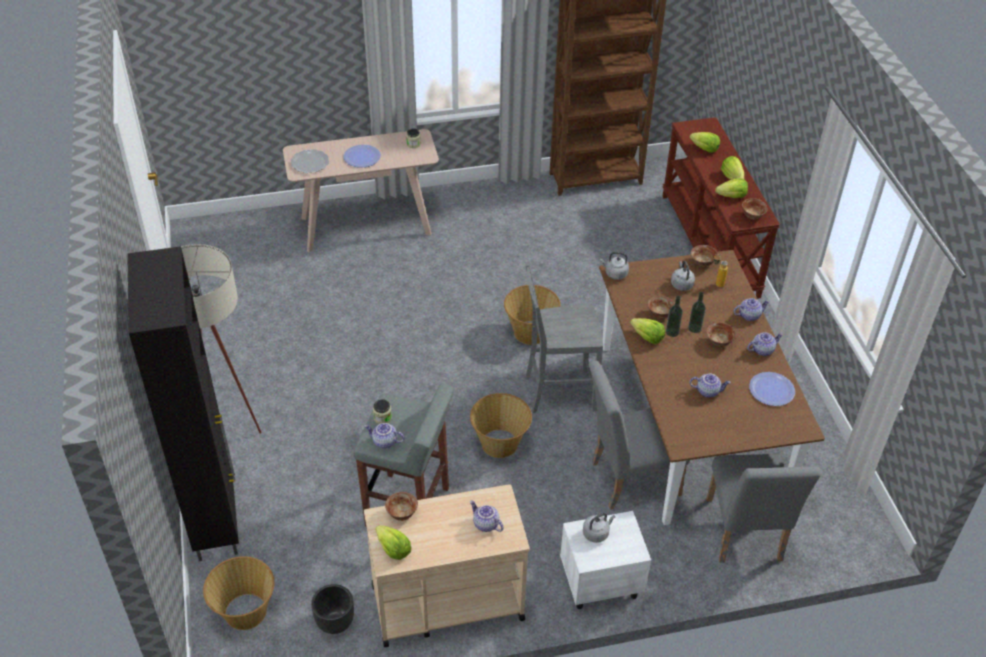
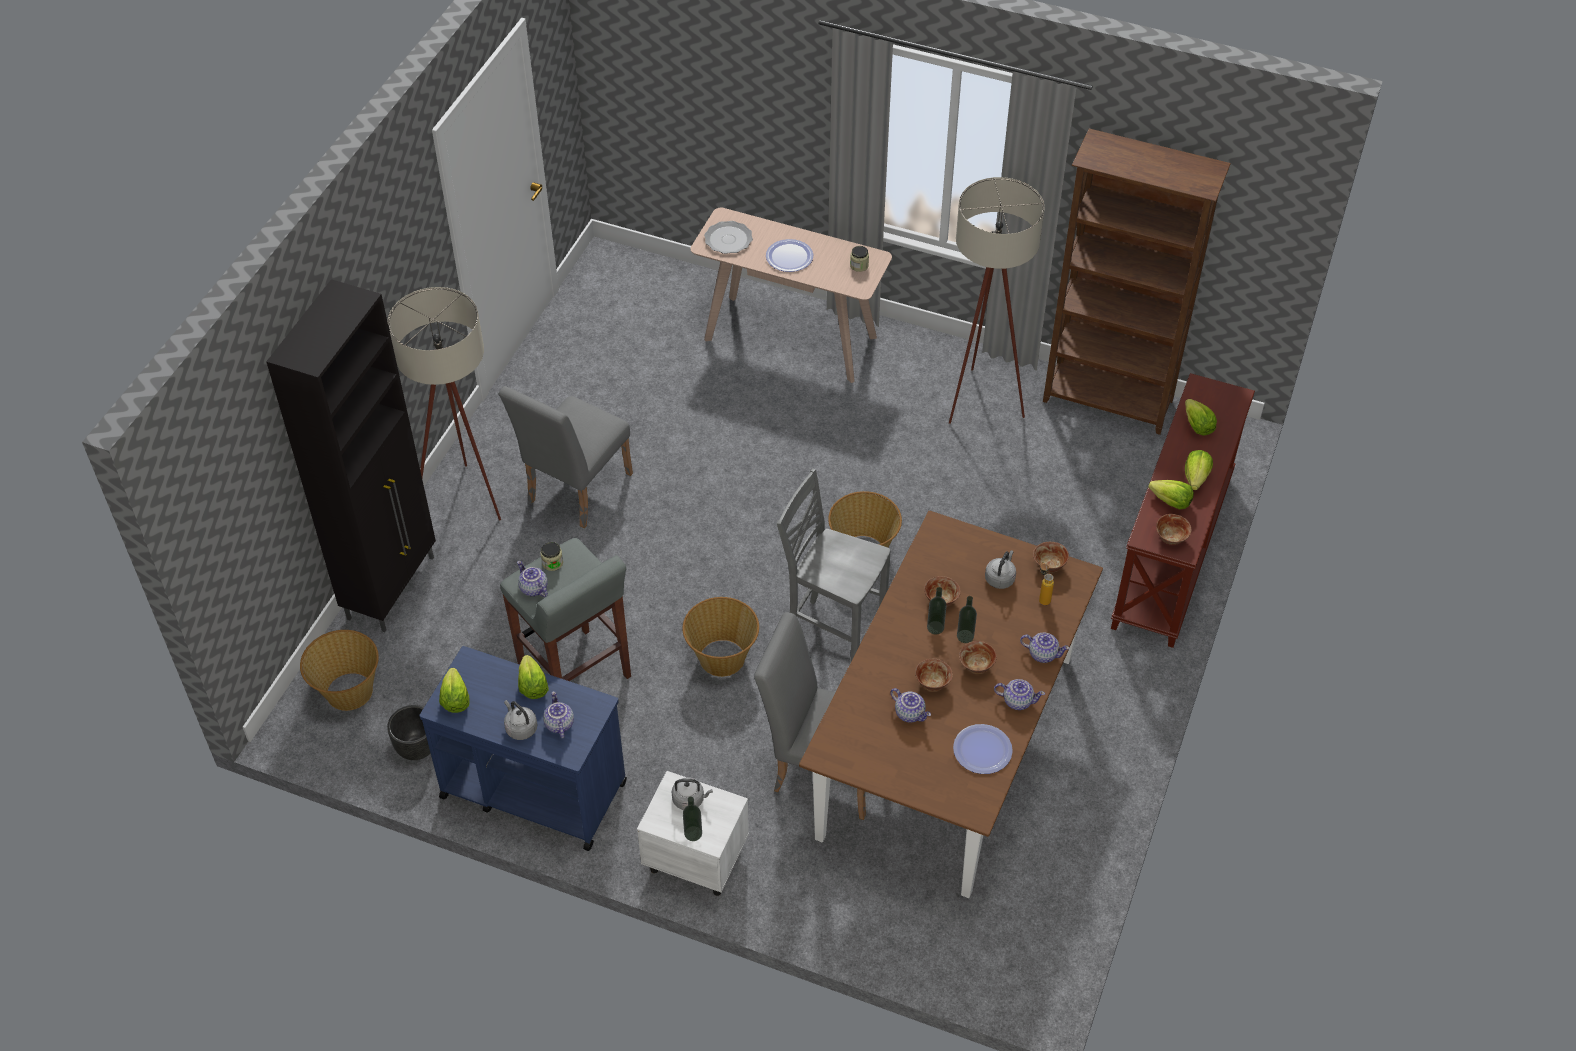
camera: 35 degrees right, 5 degrees up
beige cart [364,484,530,647] -> blue cart [419,646,627,851]
bowl [385,492,418,521] -> bowl moved to [915,659,953,692]
grey kettle [600,252,629,280] -> grey kettle moved to [504,700,537,740]
lettuce [630,318,665,344] -> lettuce moved to [518,655,548,699]
grey chair [706,454,820,563] -> grey chair moved to [498,386,633,528]
none -> bottle [683,796,702,841]
none -> beige floor lamp [949,177,1045,424]

